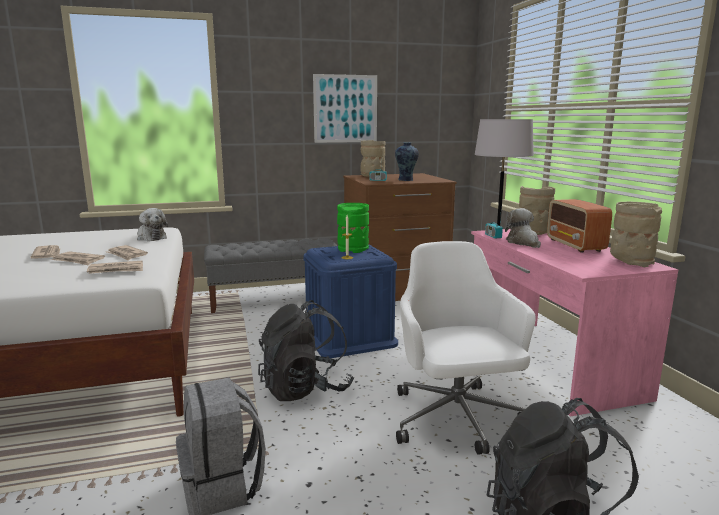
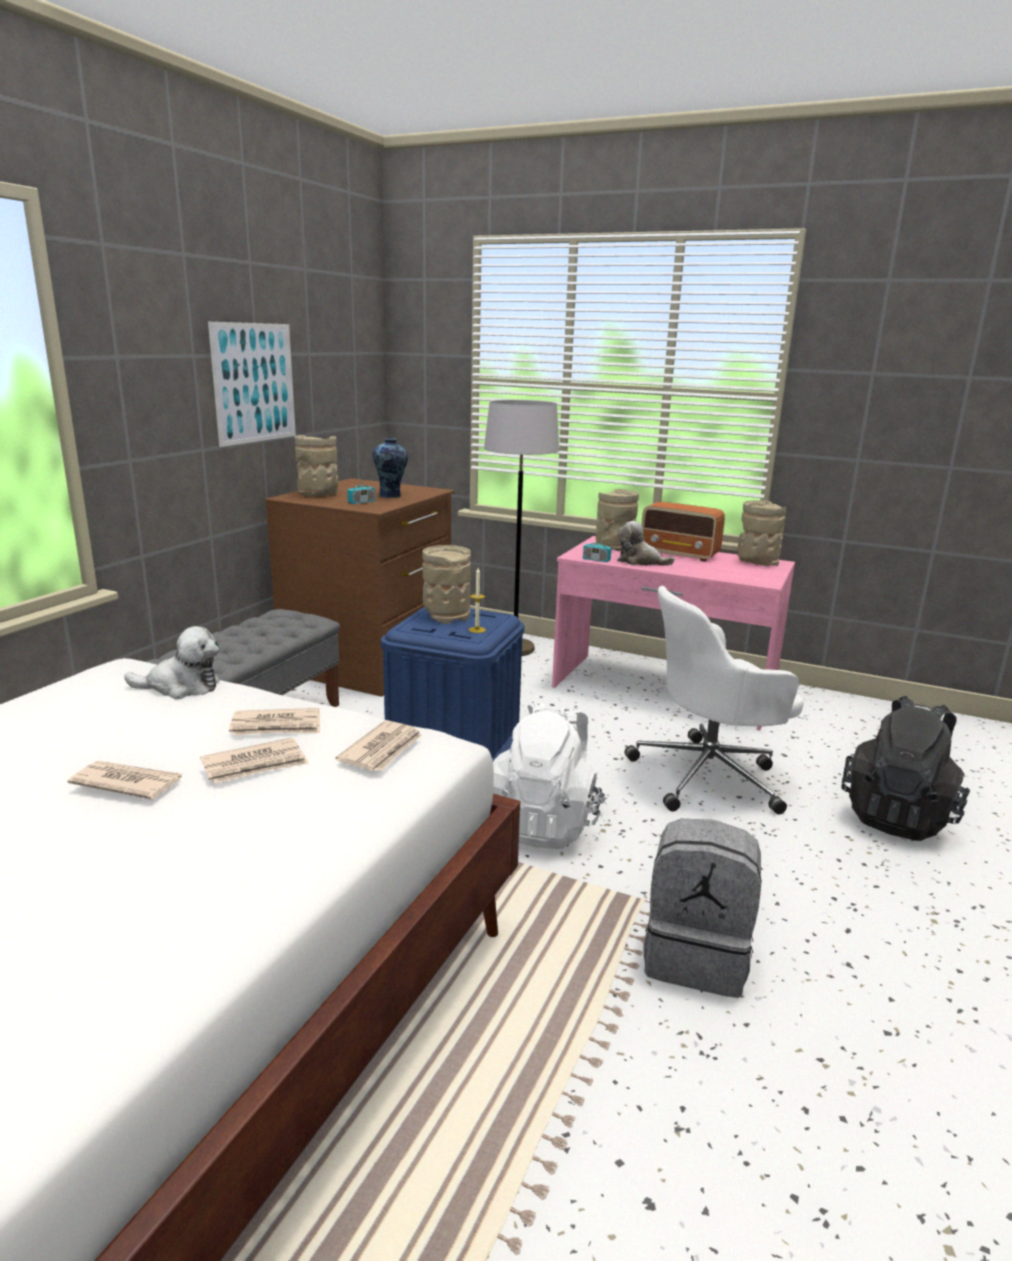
camera: 50 degrees left, 5 degrees up
black backpack [258,300,354,401] -> white backpack [493,700,607,849]
green vase [337,203,369,253] -> beige vase [423,545,471,624]
white office chair [396,241,535,455] -> white office chair turned 45 degrees counterclockwise [625,586,804,815]

